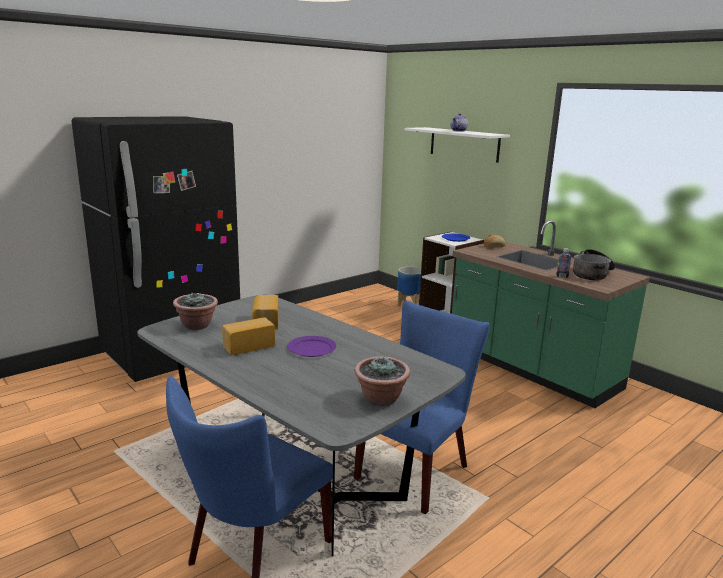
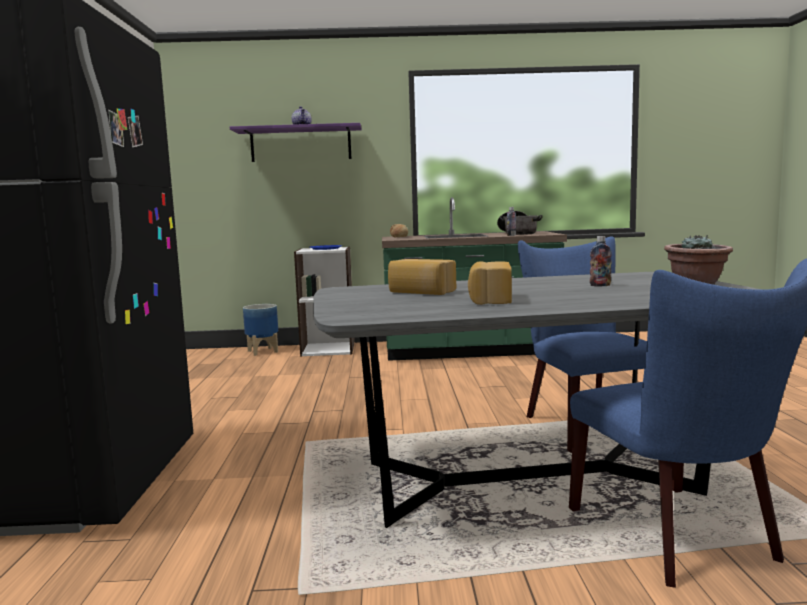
camera: 50 degrees left, 10 degrees down
potted plant [173,293,218,330] -> none
purple plate [287,336,336,357] -> none
white shelf [405,127,510,163] -> purple shelf [230,123,362,162]
none -> bottle [590,236,612,286]

